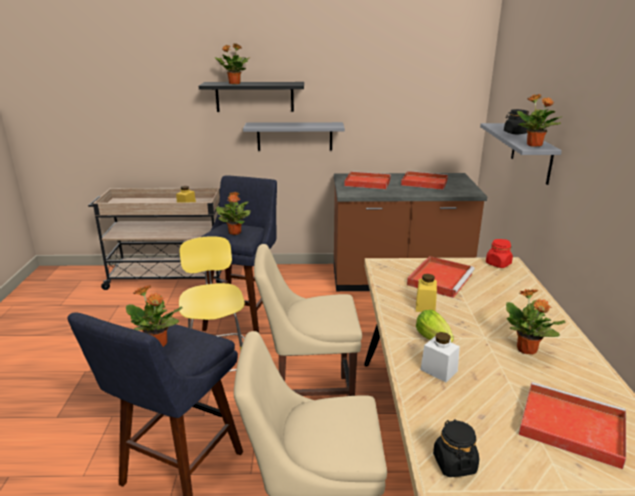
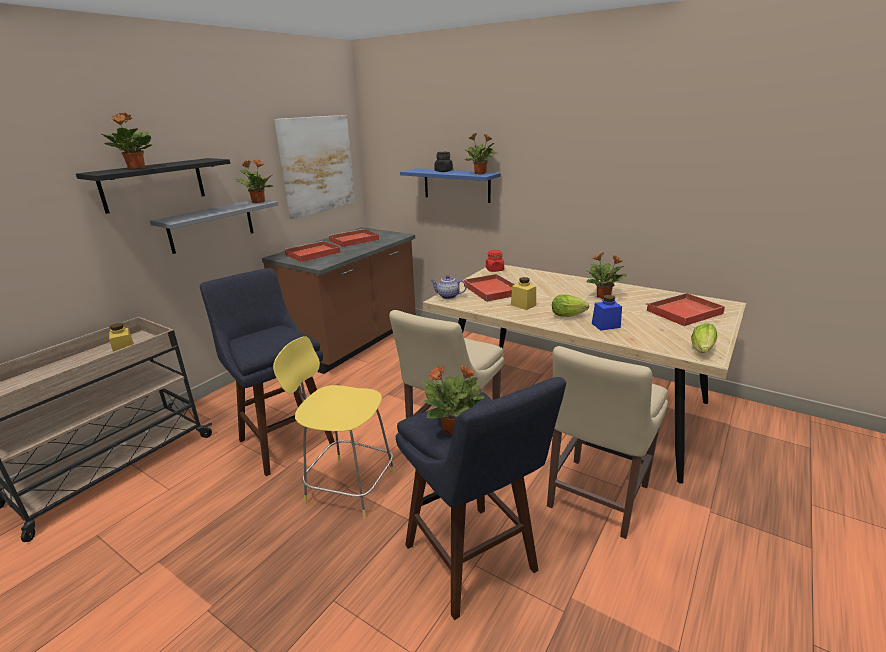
camera: 55 degrees left, 0 degrees up
potted plant [216,192,251,235] -> potted plant moved to [236,159,273,203]
white jar [420,332,460,382] -> blue jar [592,295,622,331]
black jar [433,419,479,477] -> lettuce [691,323,717,353]
grey shelf [480,123,562,185] -> blue shelf [400,168,501,203]
none -> picture [274,115,356,219]
none -> teapot [430,275,467,299]

